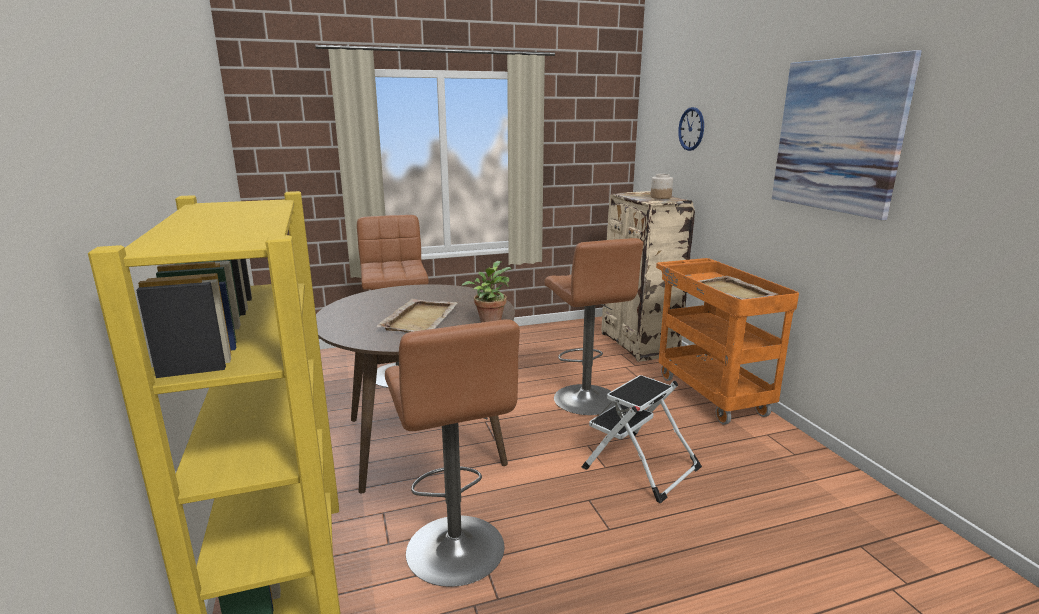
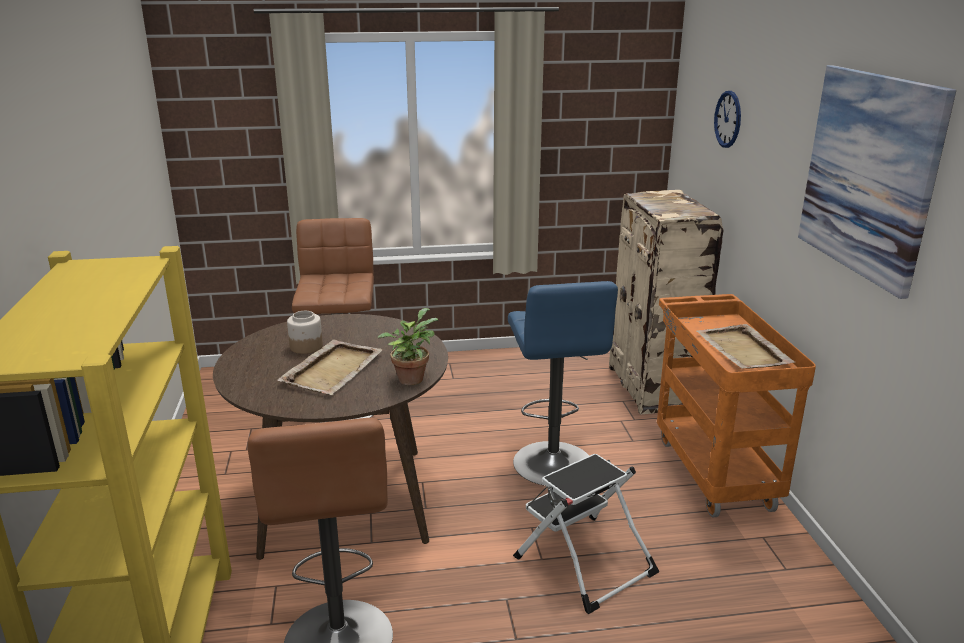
camera: 10 degrees right, 5 degrees up
brown stool [545,238,643,415] -> blue stool [508,281,618,486]
jar [651,174,673,199] -> jar moved to [287,311,323,354]

